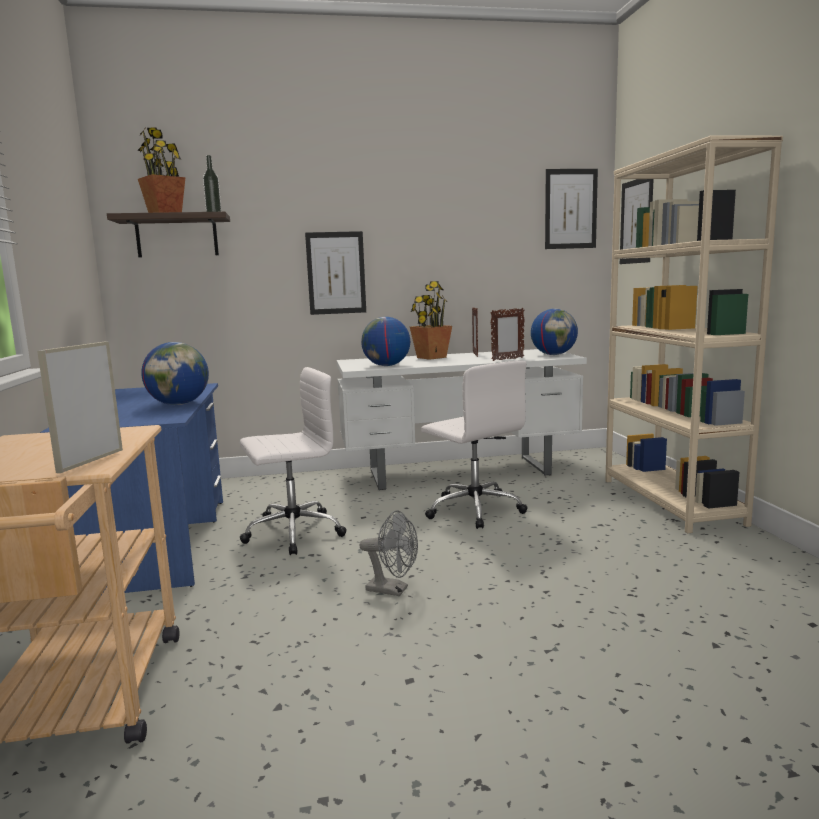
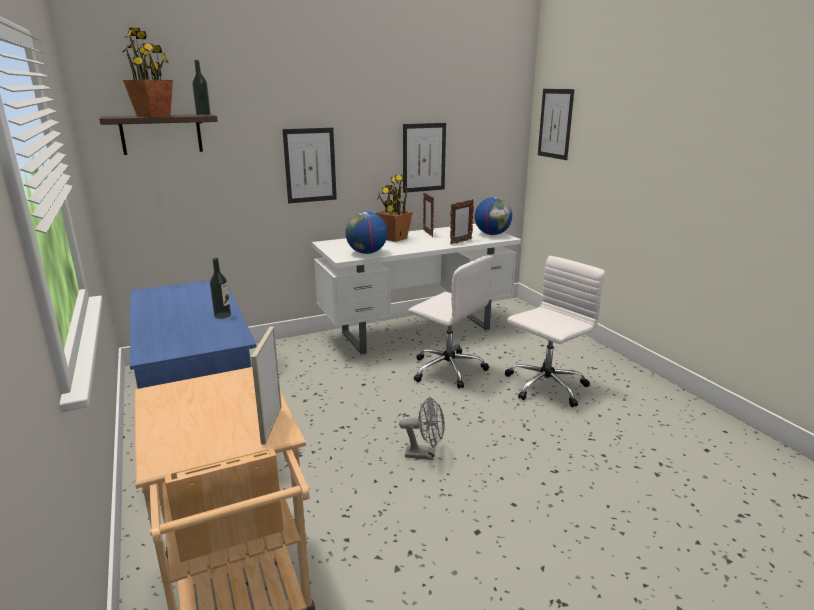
camera: 15 degrees left, 10 degrees up
globe [141,342,209,405] -> bottle [210,258,231,319]
white office chair [240,367,346,555] -> white office chair moved to [505,256,605,407]
picture [545,169,598,249] -> picture moved to [403,123,446,193]
beige bookcase [605,135,783,533] -> none

